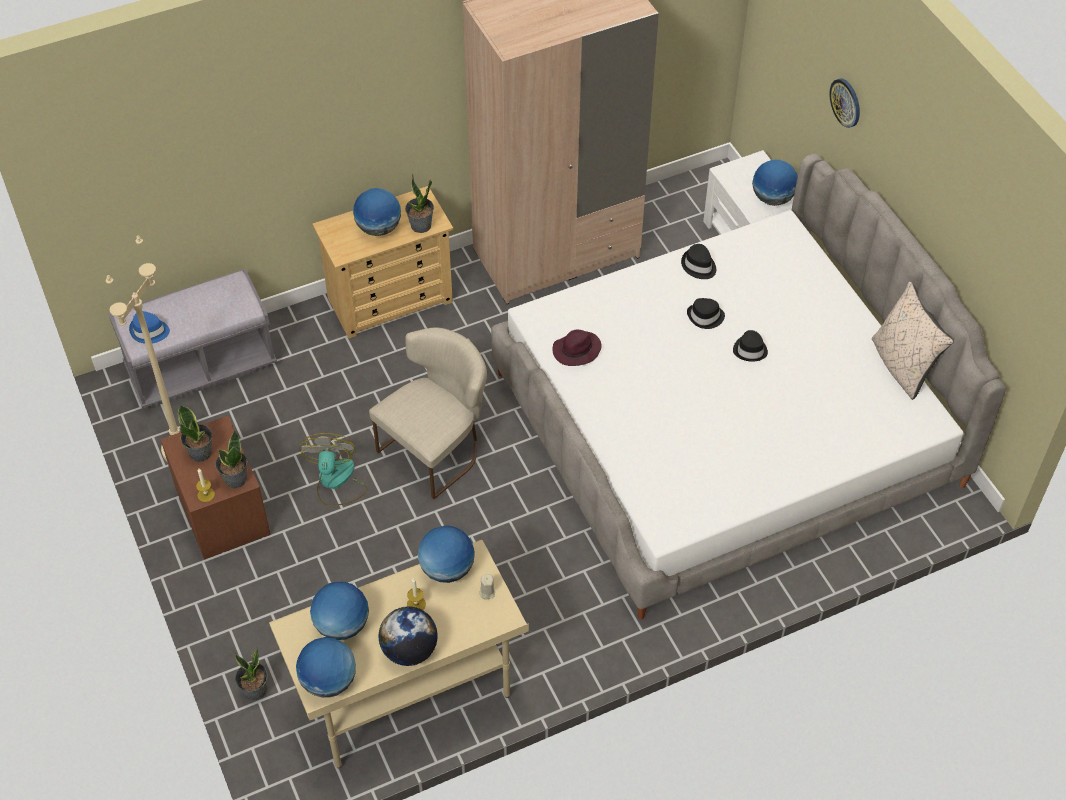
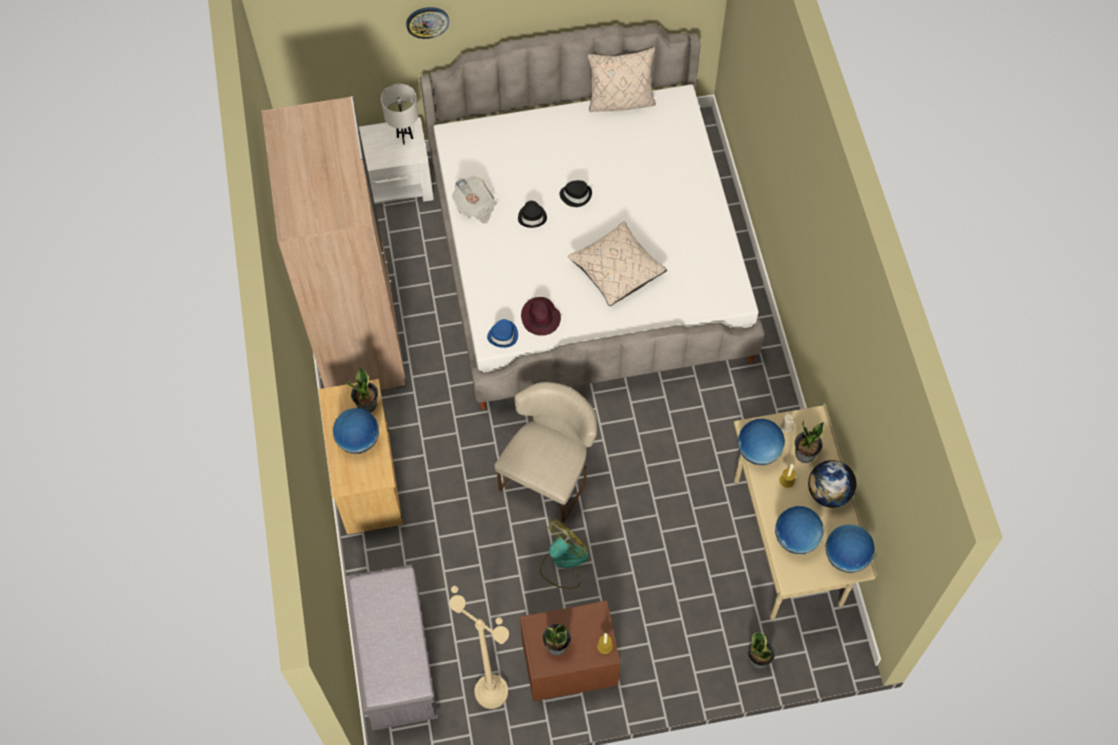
camera: 75 degrees left, 10 degrees up
blue hat [129,311,170,344] -> blue hat moved to [487,319,518,348]
potted plant [215,430,247,488] -> potted plant moved to [794,420,824,463]
fan [299,433,368,506] -> fan turned 120 degrees clockwise [540,519,588,589]
beige chair [369,328,487,499] -> beige chair turned 60 degrees clockwise [494,382,597,523]
black hat [681,244,716,279] -> newspaper [452,176,497,224]
globe [752,160,798,206] -> white table lamp [381,84,419,145]
none -> beige pillow [568,221,667,306]

